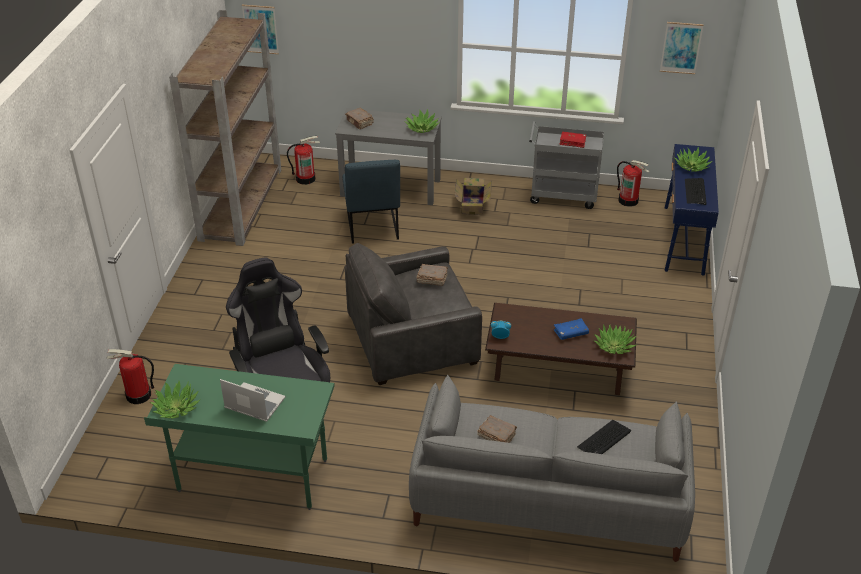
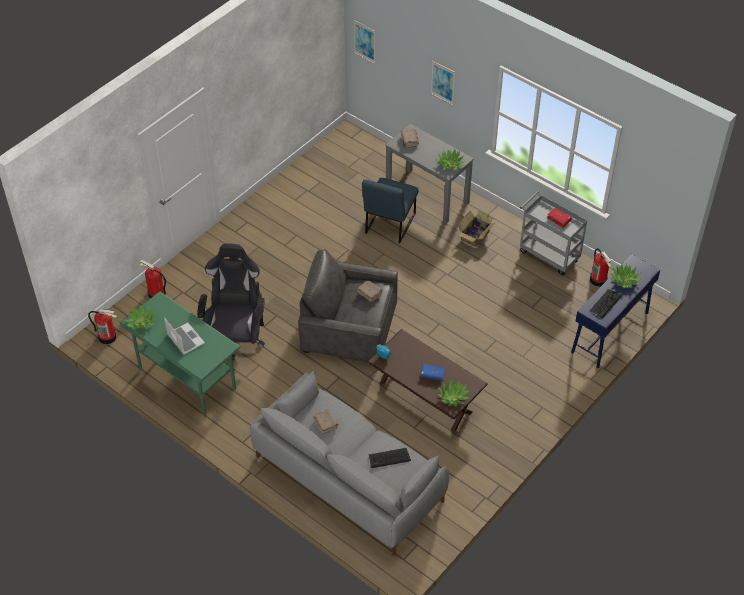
camera: 30 degrees right, 10 degrees up
brown bookcase [169,10,281,246] -> none
fire extinguisher [287,136,320,185] -> fire extinguisher moved to [88,309,117,344]
picture [660,22,704,74] -> picture moved to [431,61,455,105]

